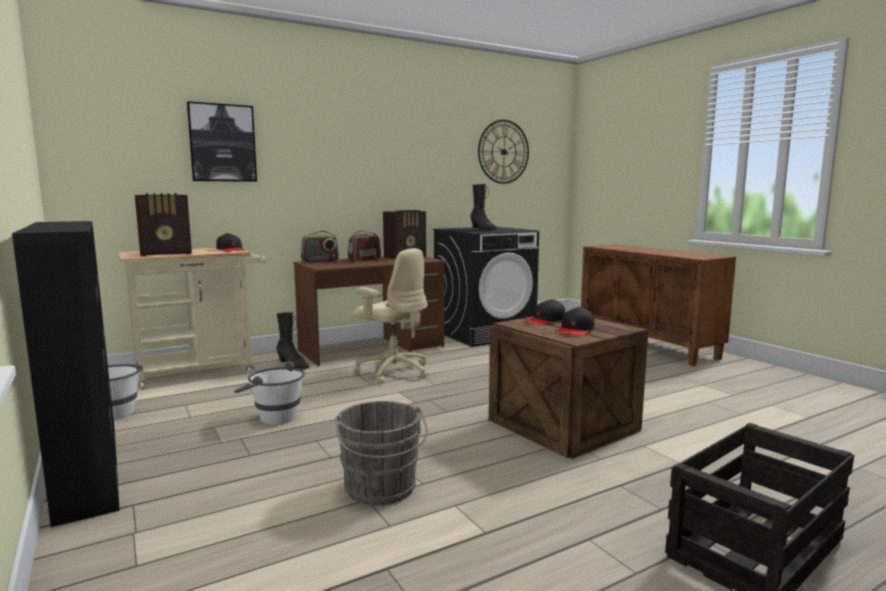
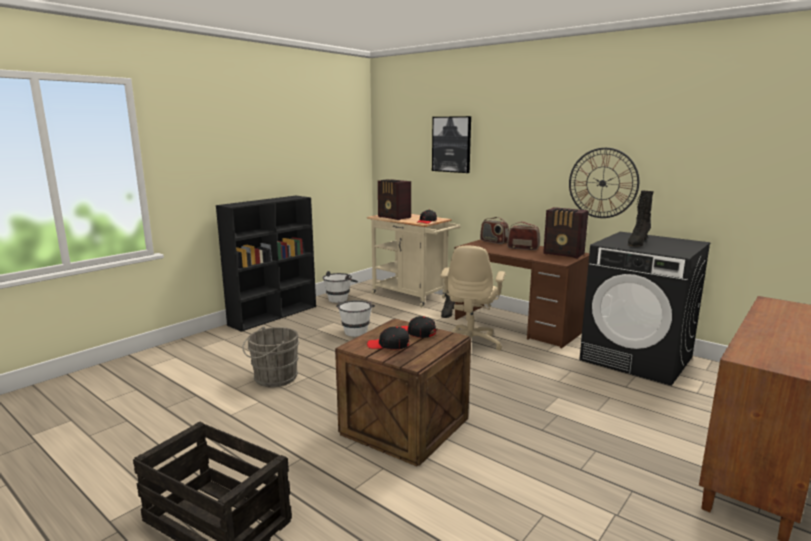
camera: 70 degrees right, 5 degrees up
wall clock [478,120,529,184] -> wall clock moved to [569,148,639,218]

